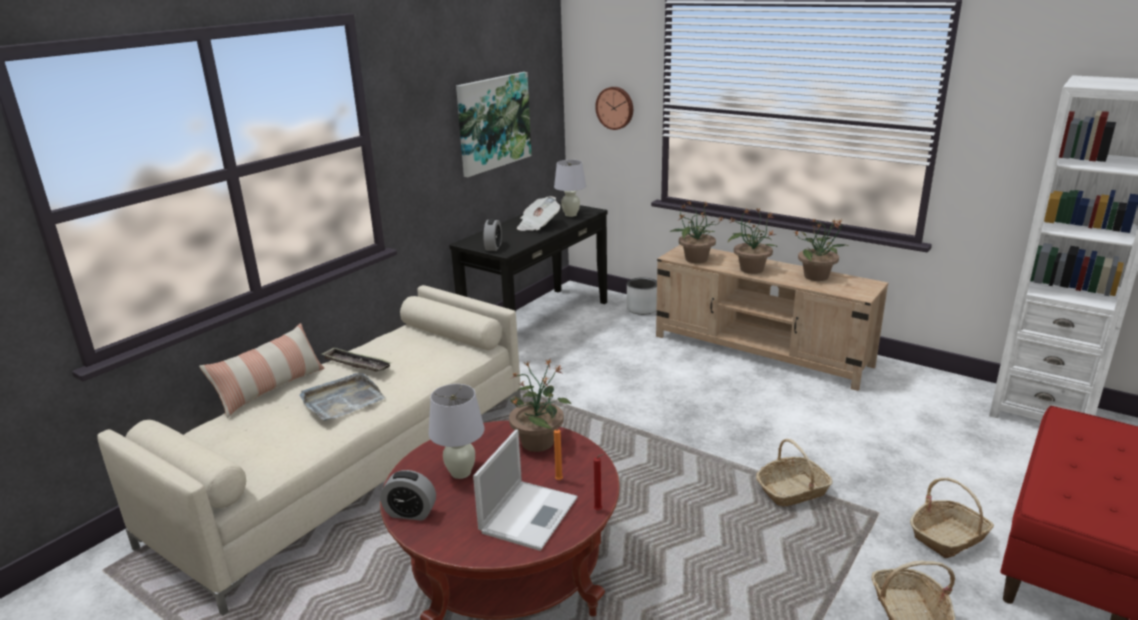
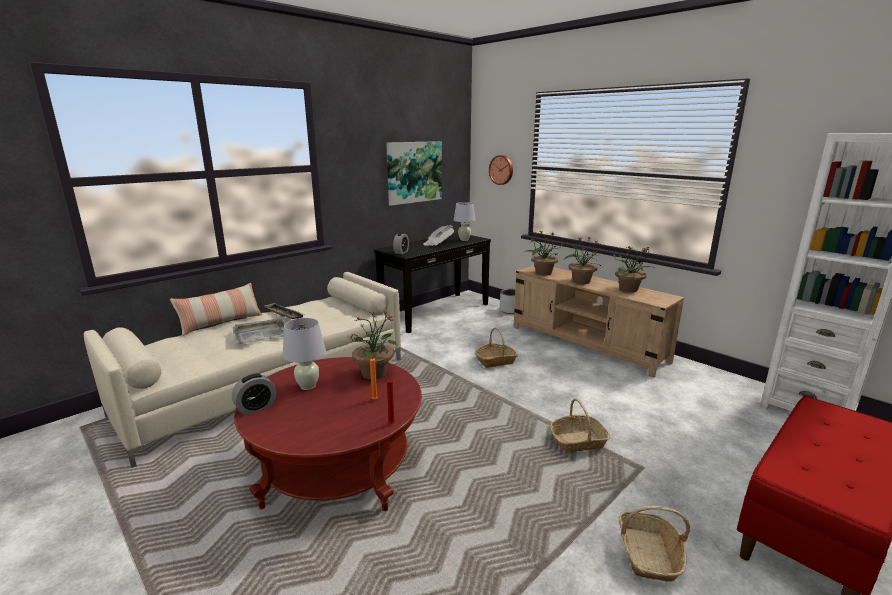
camera: 10 degrees right, 5 degrees down
alarm clock [380,470,436,521] -> alarm clock turned 60 degrees counterclockwise [232,374,276,415]
laptop [473,430,578,551] -> none
basket [910,477,994,558] -> basket moved to [475,327,518,368]

